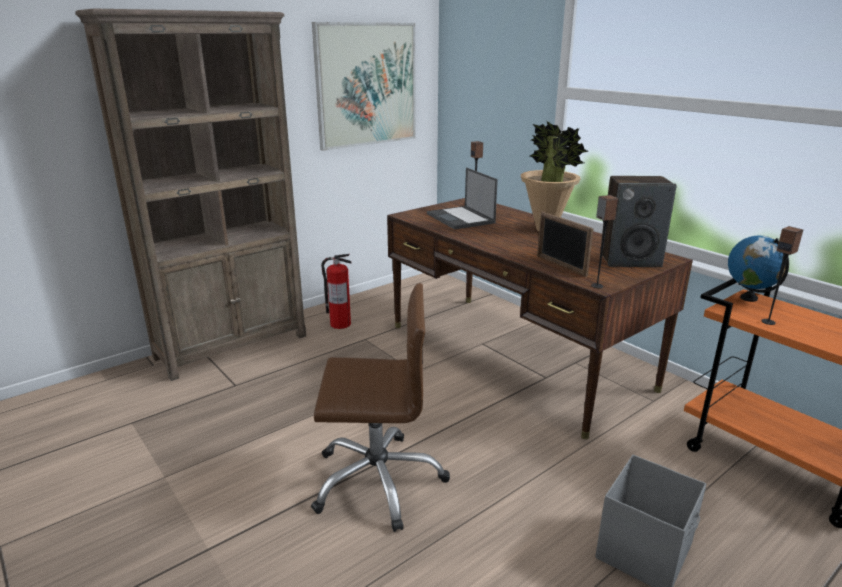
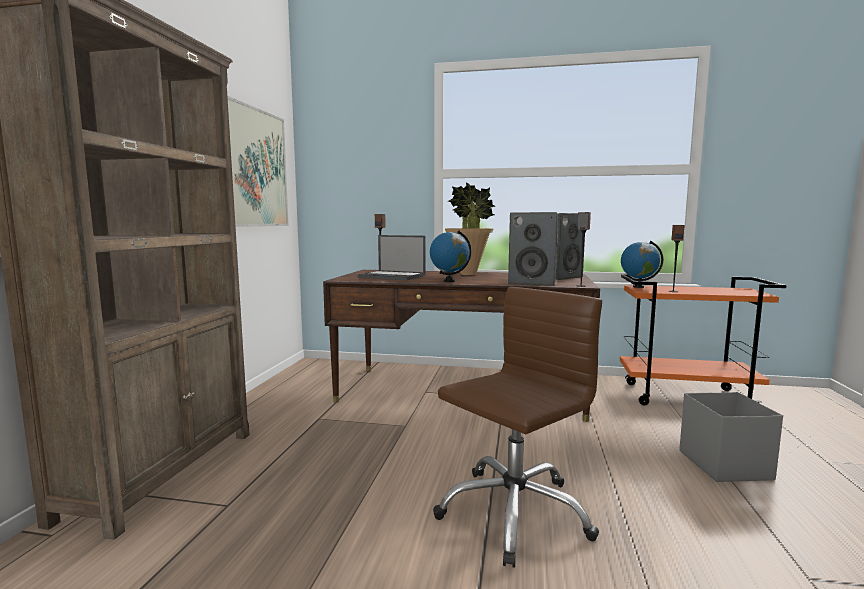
camera: 40 degrees left, 15 degrees down
fire extinguisher [321,254,352,329] -> none
picture frame [537,212,594,277] -> speaker [508,212,558,286]
none -> globe [430,230,471,282]

